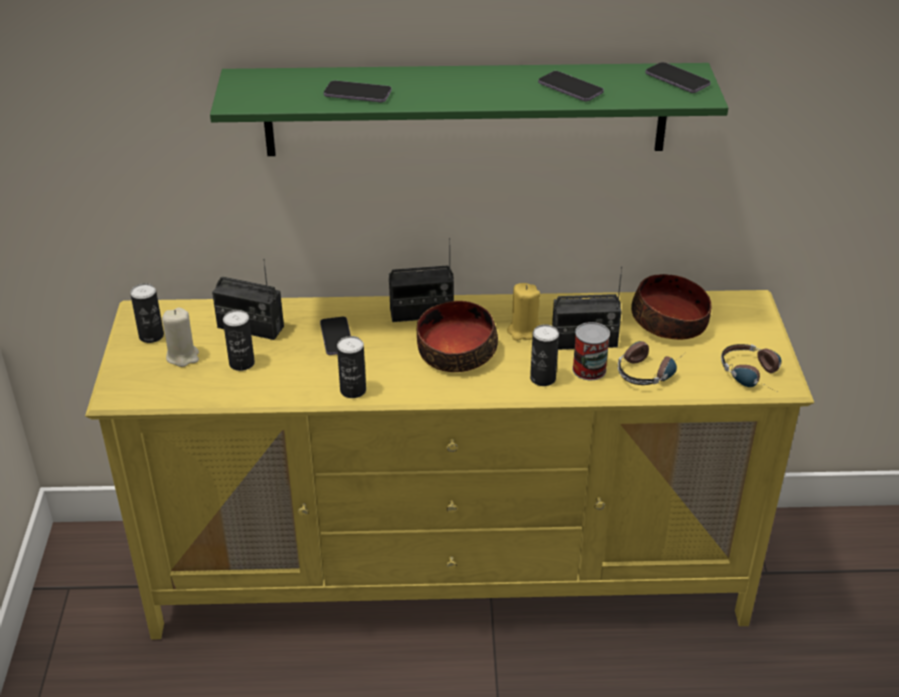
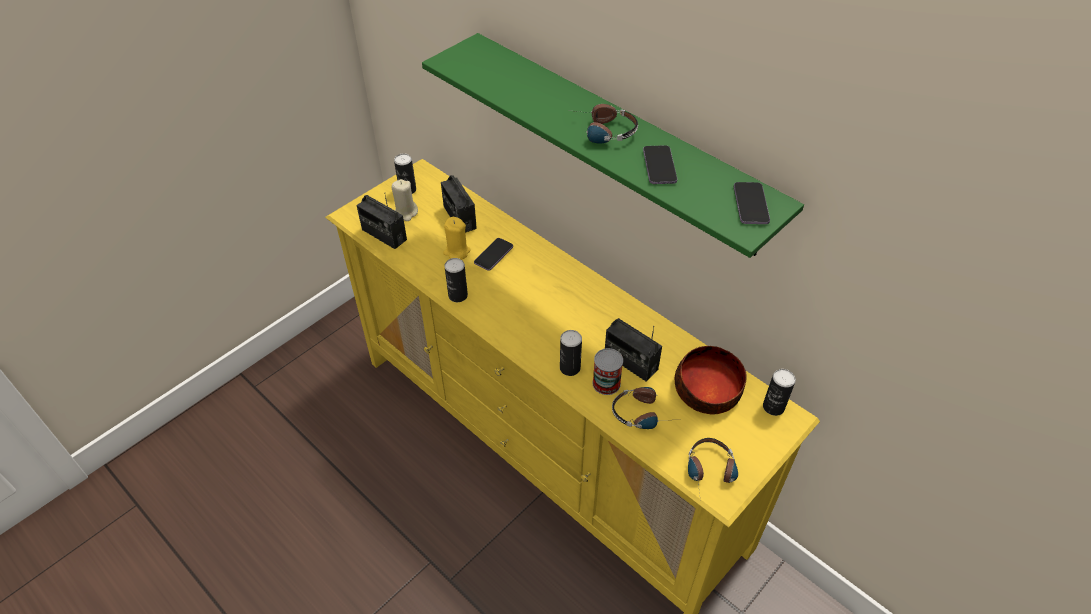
camera: 45 degrees right, 10 degrees up
can [223,310,255,371] -> can moved to [763,369,796,416]
phone [324,81,392,103] -> none
radio [389,238,454,322] -> radio moved to [356,193,407,249]
bowl [417,301,498,372] -> none
yellow candle [507,283,541,341] -> yellow candle moved to [443,217,471,260]
none -> headphones [578,104,638,144]

